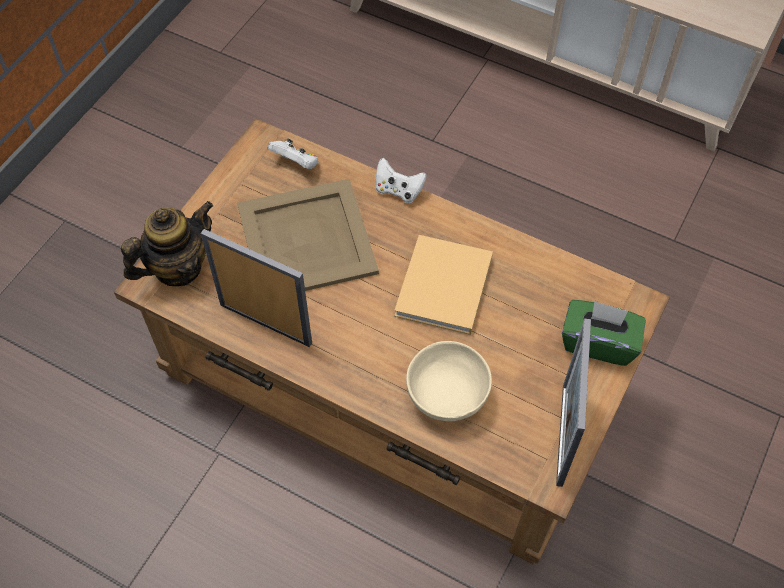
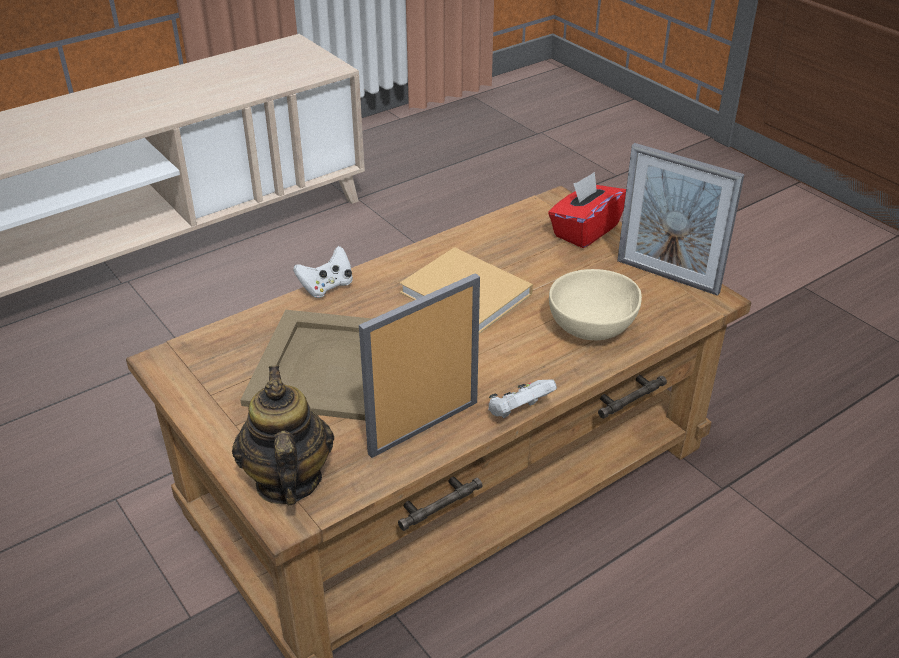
camera: 65 degrees left, 20 degrees down
white game controller [268,139,318,169] -> white game controller moved to [488,379,557,418]
green tissue box [562,300,646,366] -> red tissue box [548,172,626,248]

